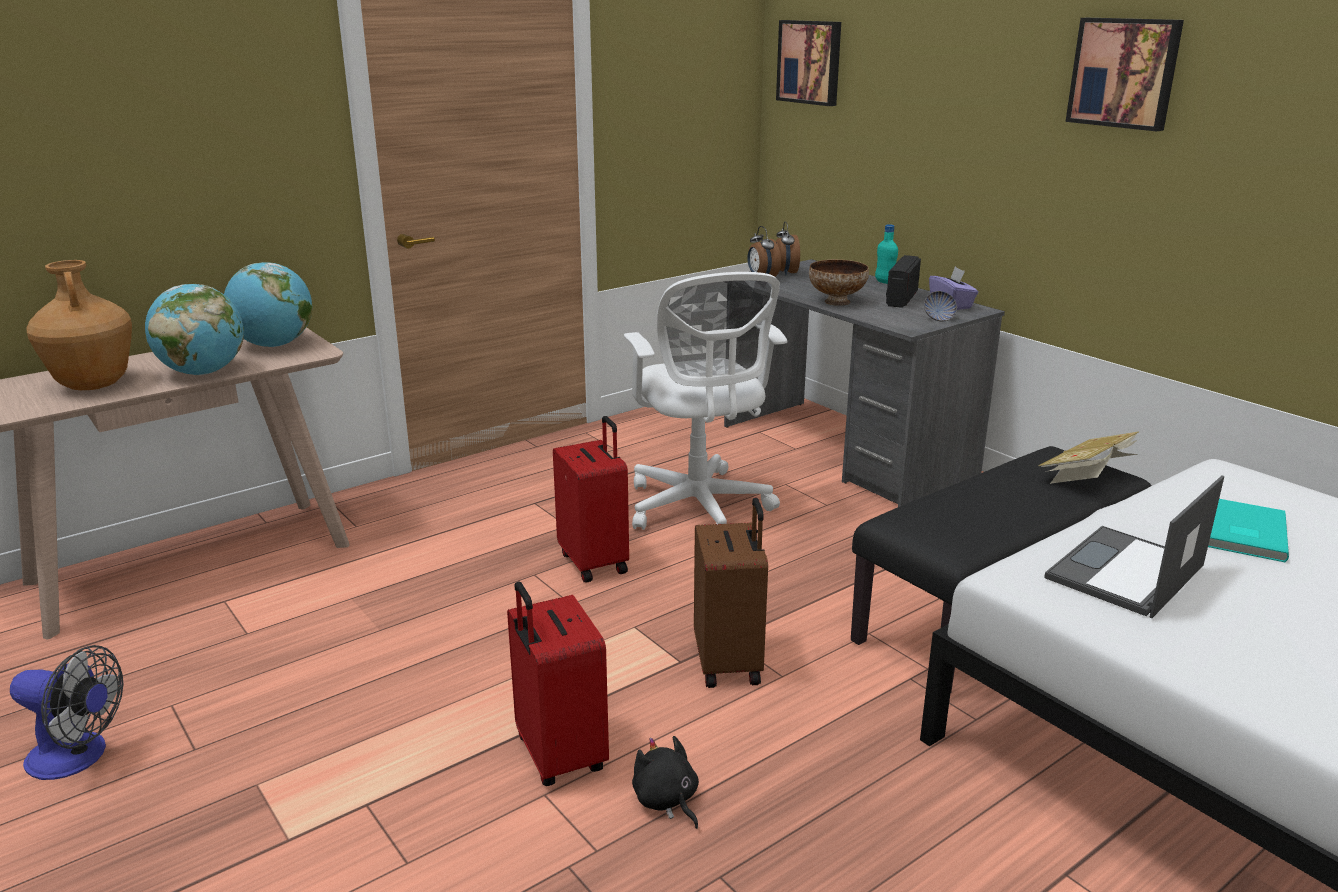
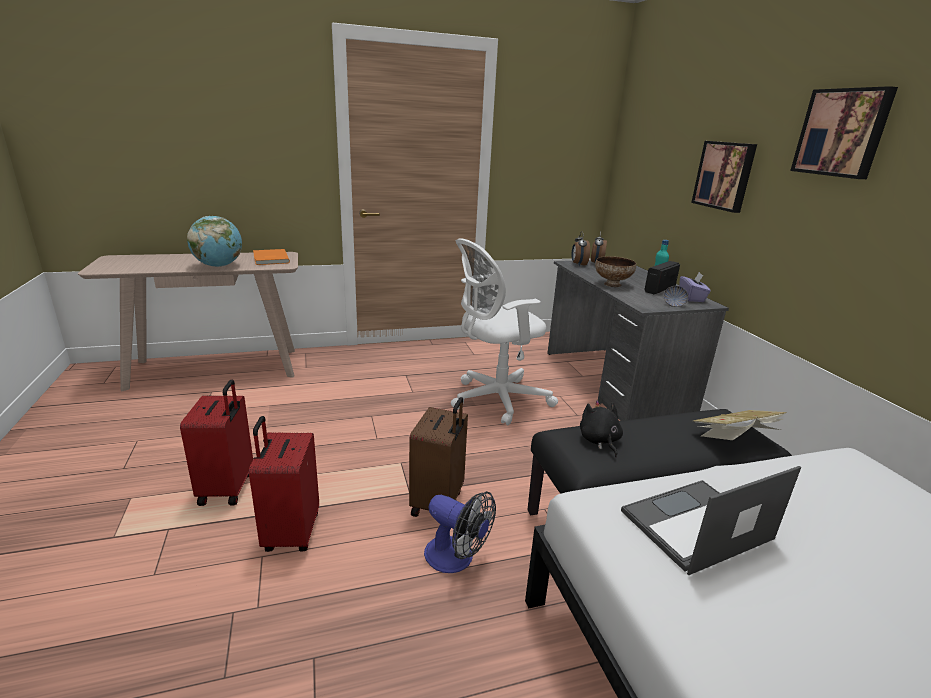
camera: 20 degrees right, 0 degrees up
fan [10,645,124,780] -> fan moved to [424,491,496,573]
brown vase [26,260,132,390] -> none
globe [224,262,312,347] -> orange book [253,249,290,265]
red suitcase [553,416,629,583] -> red suitcase moved to [180,380,253,506]
white office chair [624,272,788,530] -> white office chair turned 60 degrees clockwise [451,238,558,425]
black plush toy [632,736,699,829] -> black plush toy moved to [580,400,623,458]
picture [776,20,841,106] -> picture moved to [691,141,757,213]
turquoise book [1208,499,1289,563] -> none

